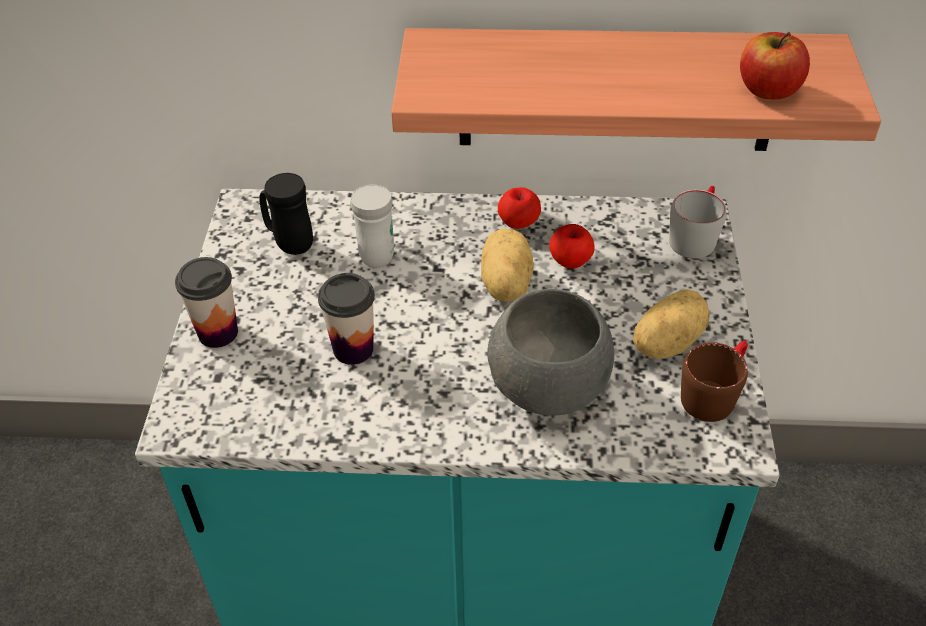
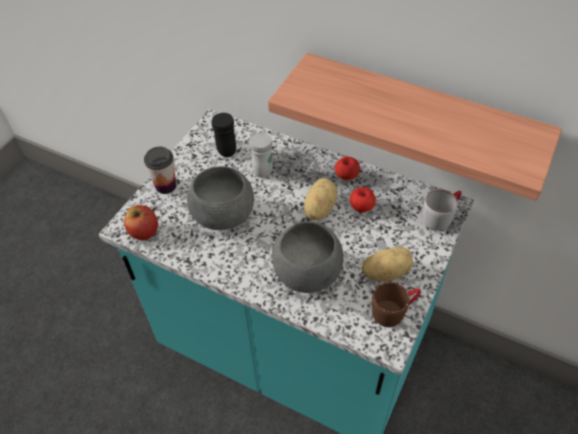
camera: 25 degrees right, 5 degrees up
cup [318,273,375,365] -> grey bowl [187,166,254,230]
apple [740,32,810,100] -> apple moved to [124,205,158,240]

